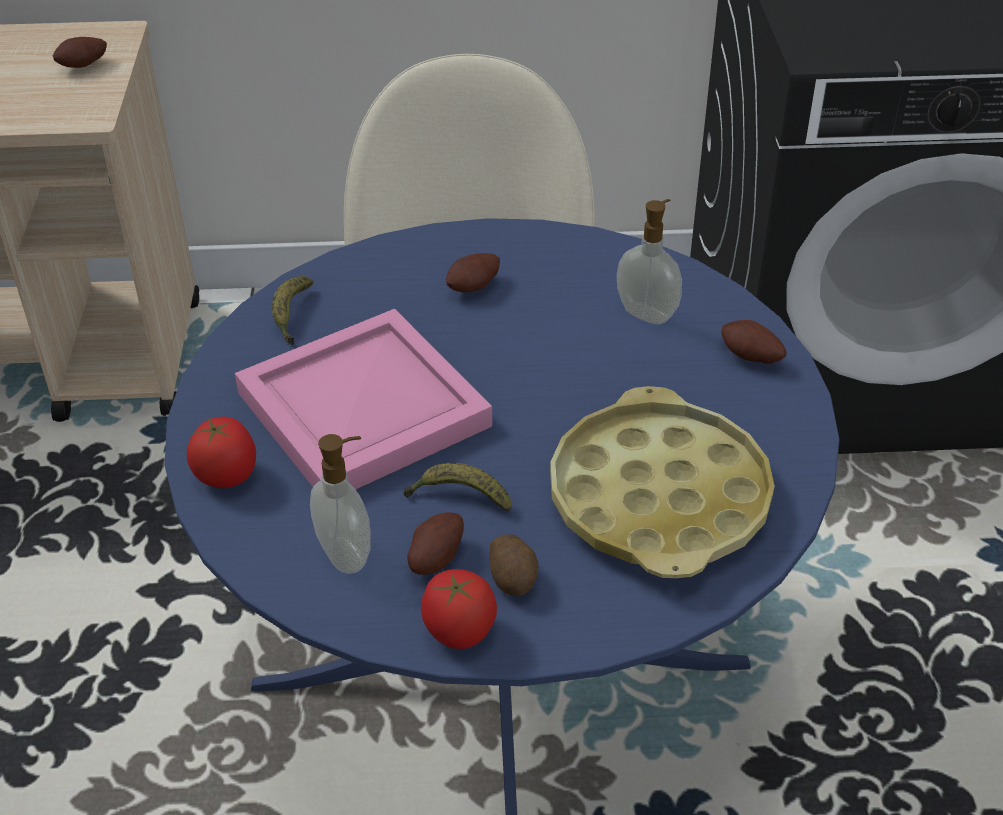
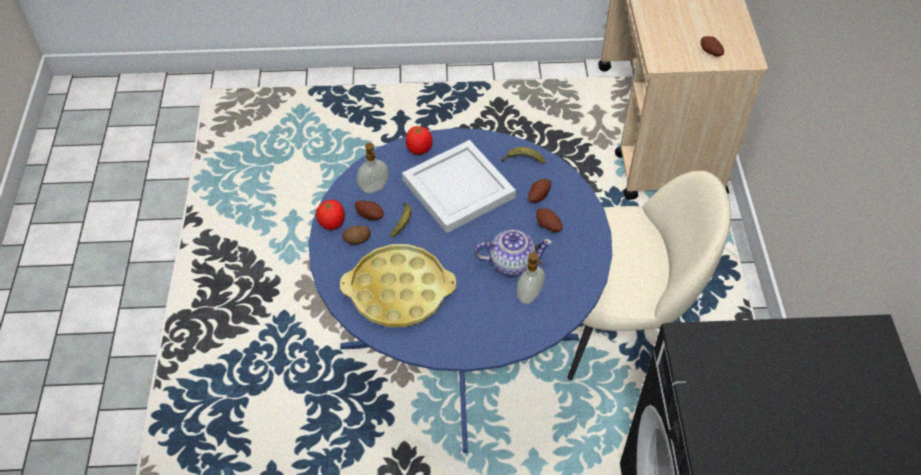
camera: 90 degrees right, 10 degrees up
pink tray [235,309,492,490] -> white tray [402,140,516,233]
potato [721,320,787,364] -> potato moved to [528,179,551,203]
none -> teapot [475,230,552,276]

